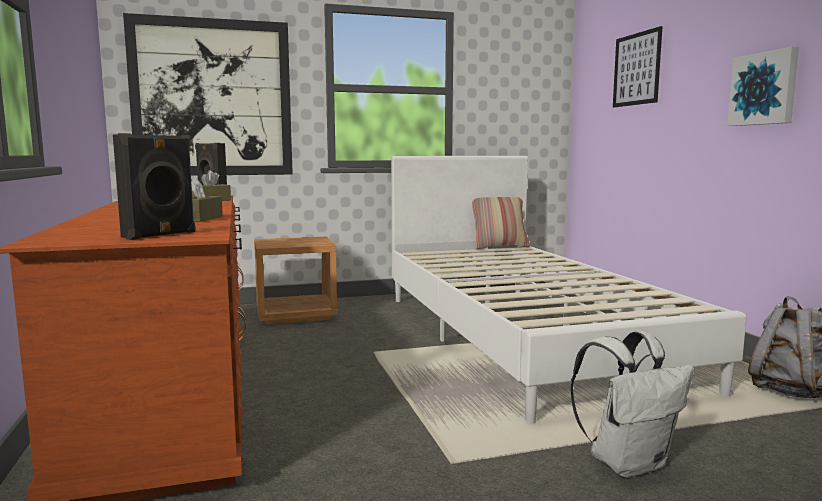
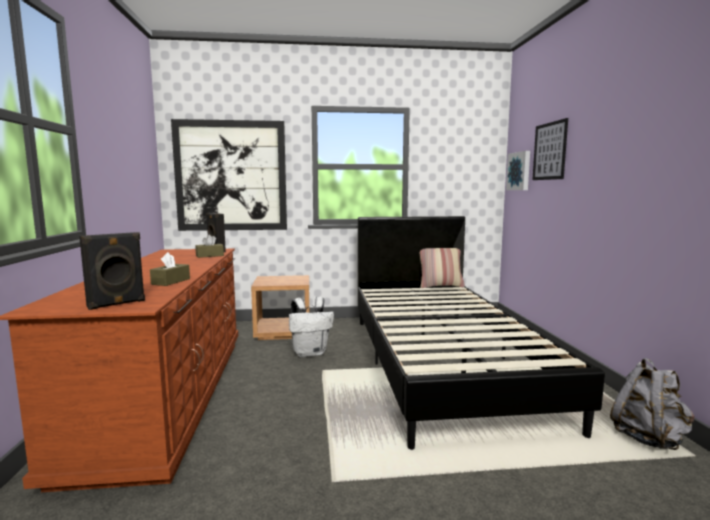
camera: 10 degrees right, 0 degrees up
white bed [391,156,747,424] -> black bed [358,216,605,450]
white backpack [570,331,694,478] -> white backpack moved to [289,297,334,357]
picture [727,47,799,126] -> picture moved to [506,151,530,190]

